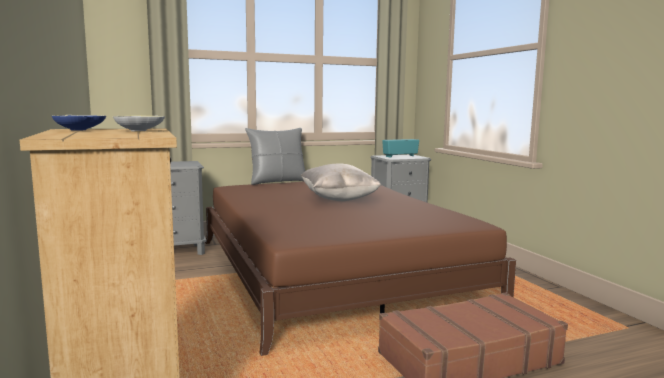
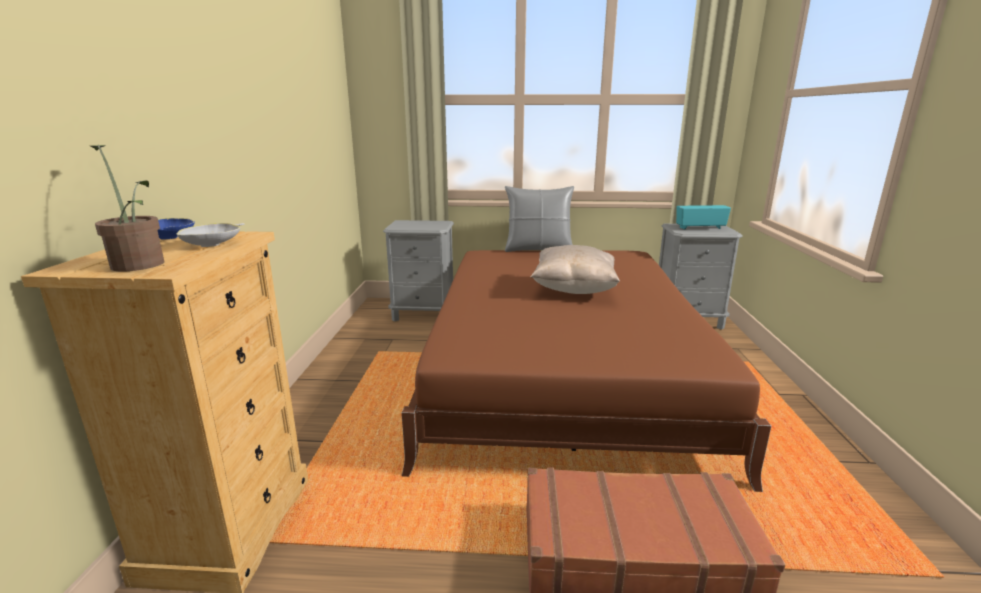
camera: 25 degrees right, 10 degrees up
none -> potted plant [90,145,165,271]

